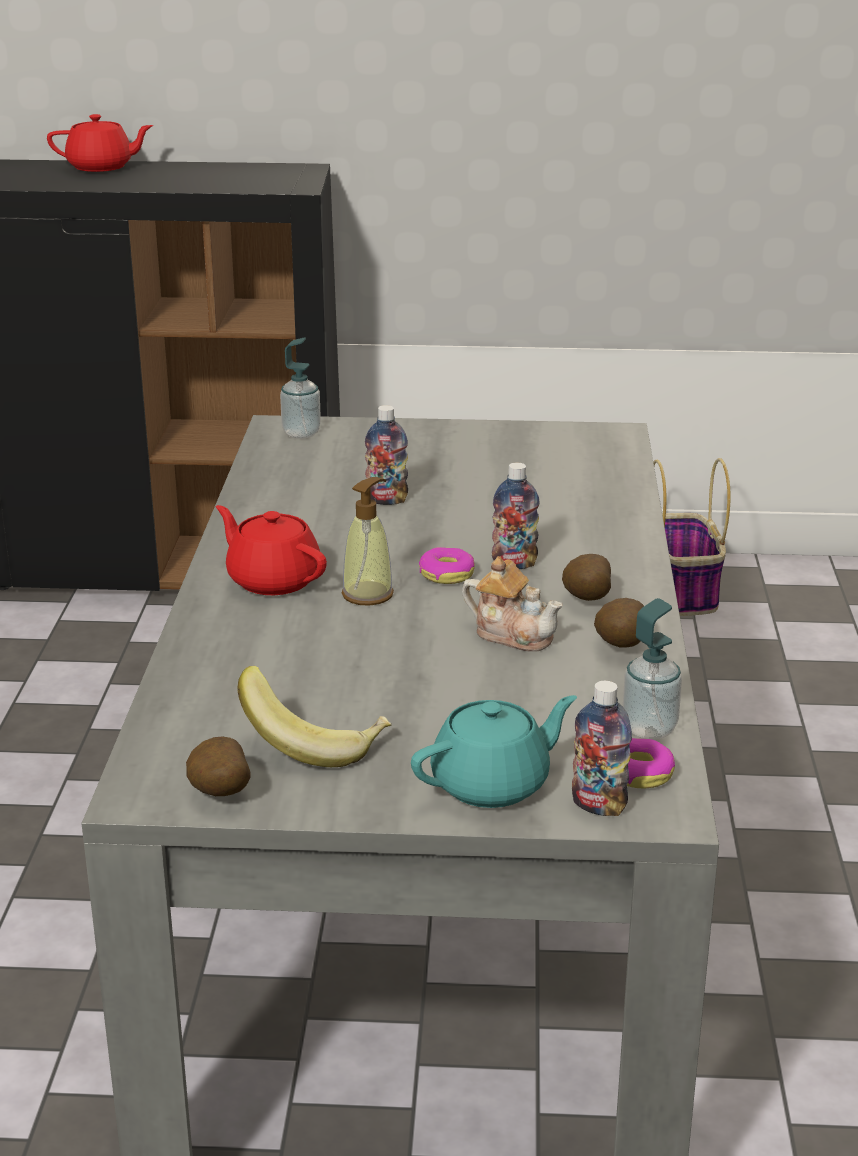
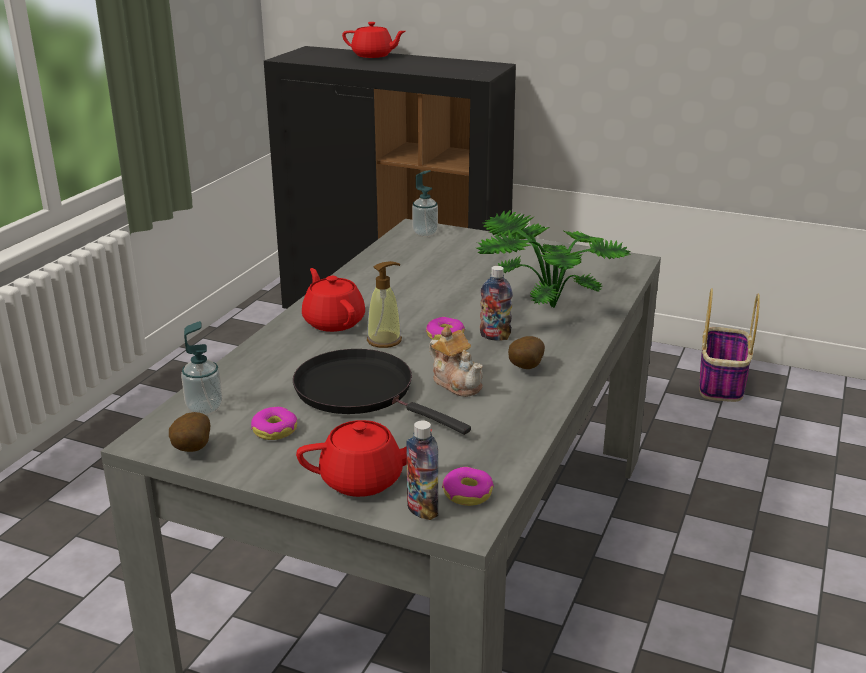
camera: 20 degrees right, 0 degrees up
banana [237,666,392,767] -> donut [251,407,298,440]
bottle [365,405,408,505] -> none
turquoise teapot [411,695,577,808] -> red teapot [296,420,432,497]
potato [594,598,644,647] -> none
soap dispenser [623,598,682,740] -> soap dispenser moved to [181,321,223,415]
none -> black frying pan [293,349,471,435]
none -> potted plant [476,210,631,308]

